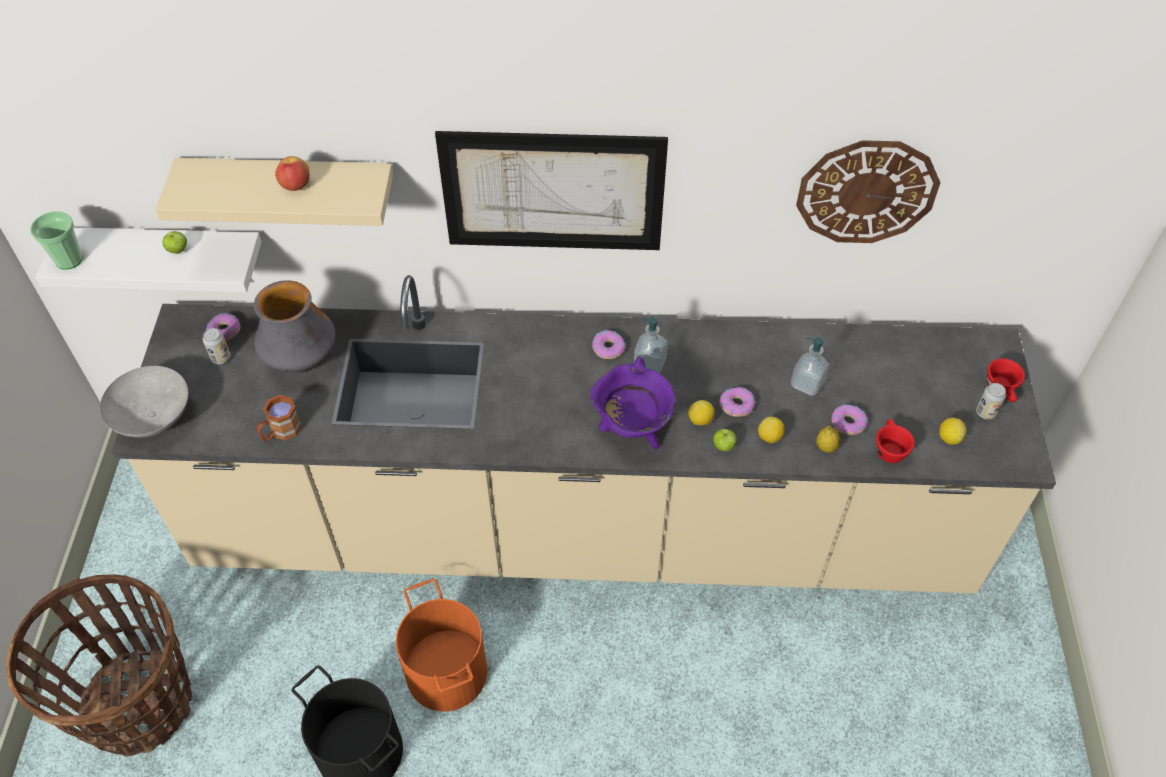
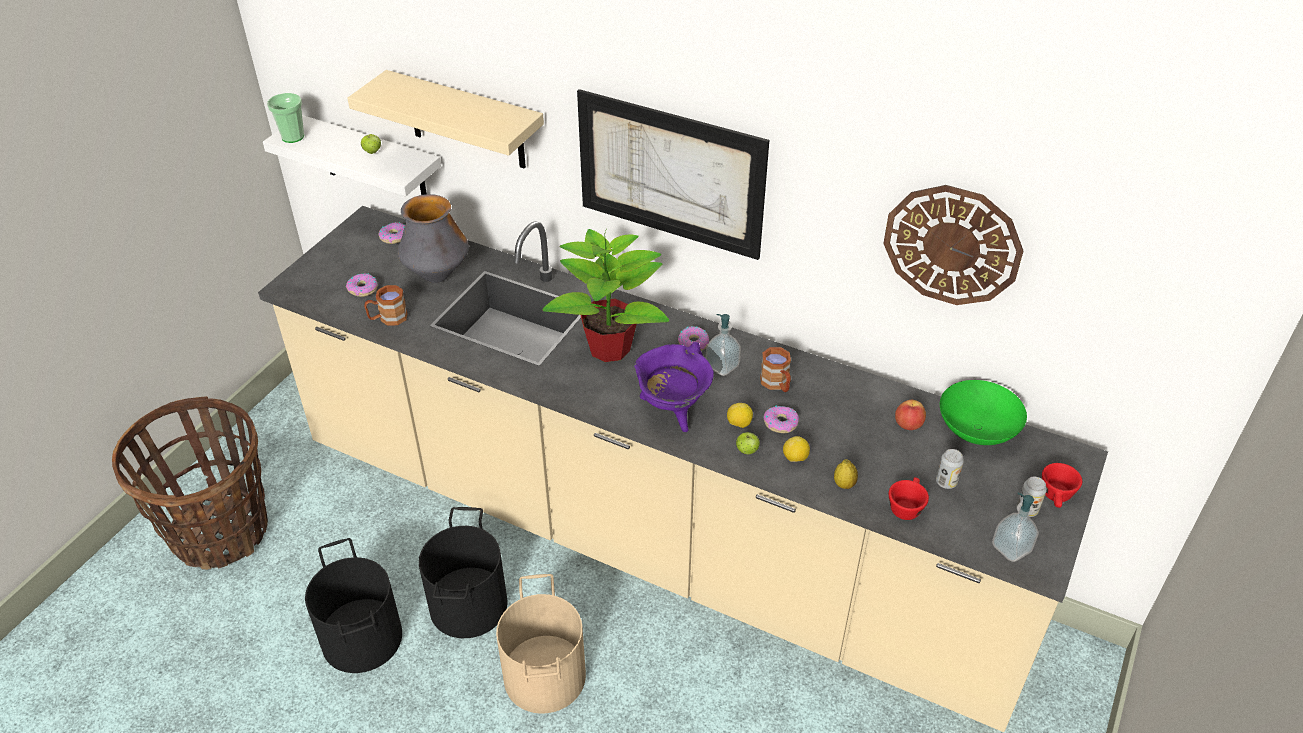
camera: 25 degrees right, 10 degrees down
grey bowl [100,366,188,438] -> none
can [203,328,231,364] -> can moved to [936,449,964,489]
apple [275,156,310,191] -> apple moved to [895,400,926,430]
orange bucket [396,579,487,711] -> black bucket [419,507,508,638]
soap dispenser [791,337,829,396] -> soap dispenser moved to [992,492,1039,562]
donut [832,404,868,435] -> donut moved to [346,273,377,297]
lemon [939,418,967,445] -> none
none -> beige bucket [496,574,586,714]
none -> potted plant [542,228,669,362]
none -> brown mug [760,347,791,392]
none -> green bowl [940,380,1027,445]

